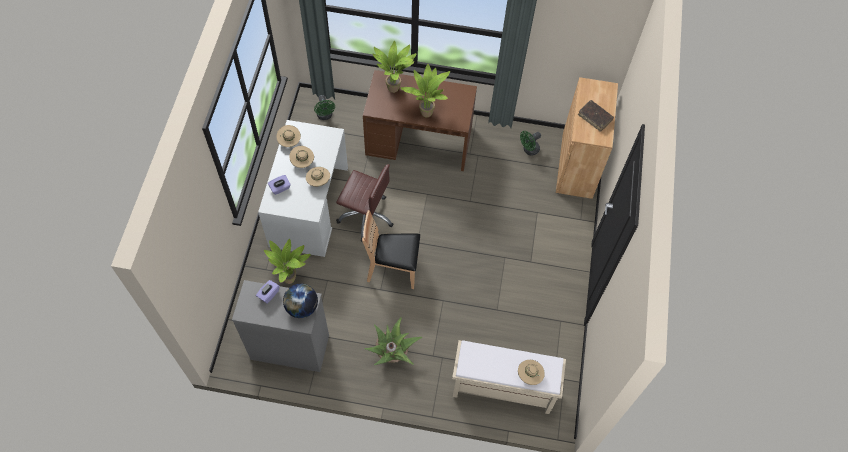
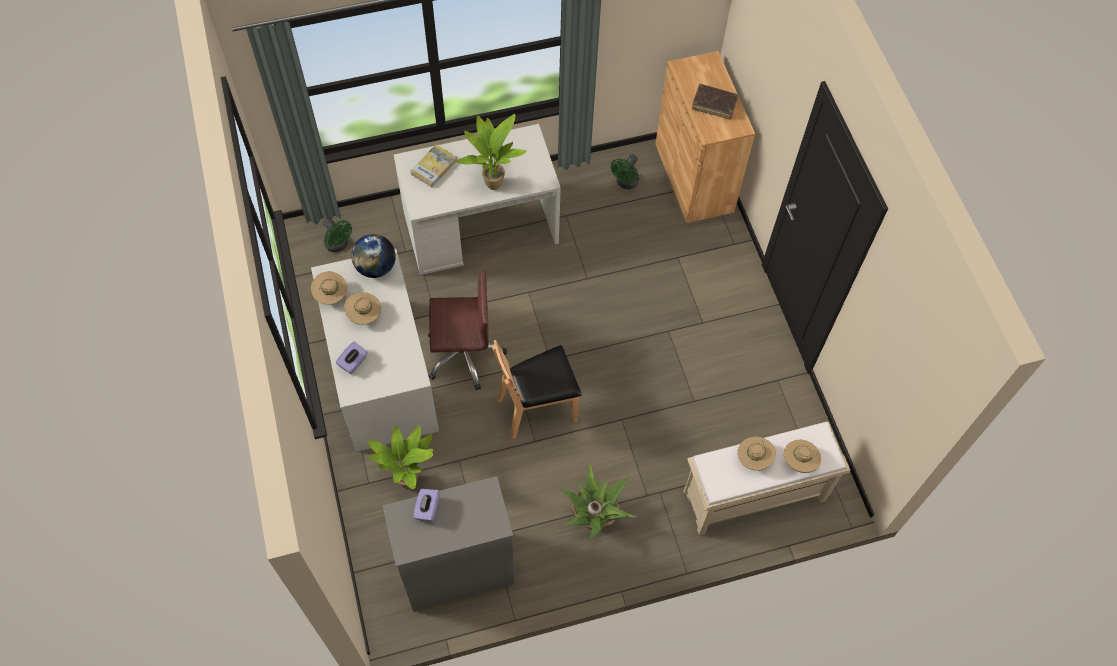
camera: 25 degrees left, 0 degrees up
globe [283,283,318,318] -> globe moved to [351,234,396,278]
beige hat [306,167,330,187] -> beige hat moved to [738,437,776,471]
brown desk [363,70,477,171] -> white desk [394,124,561,275]
potted plant [373,41,416,93] -> book [410,145,457,188]

